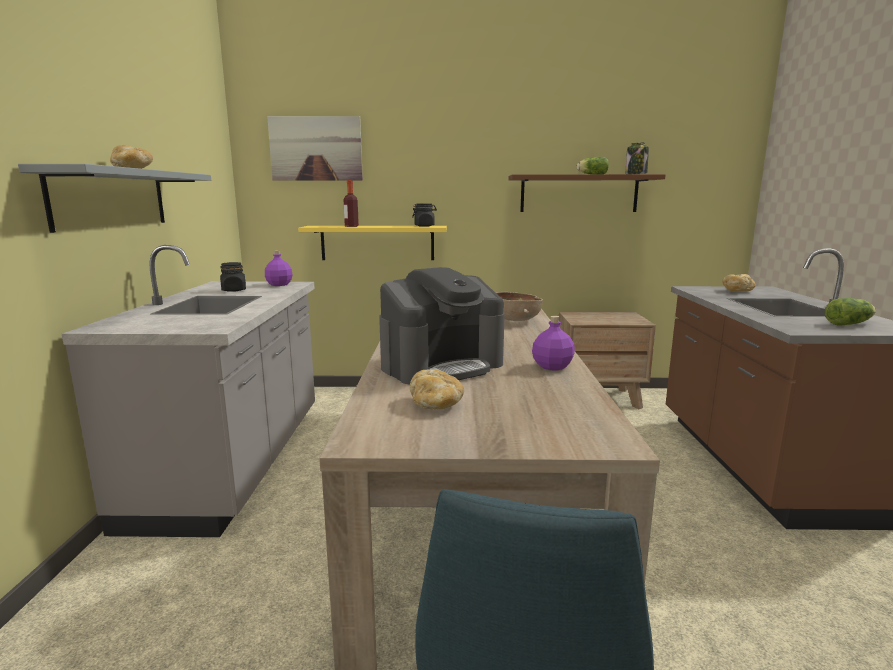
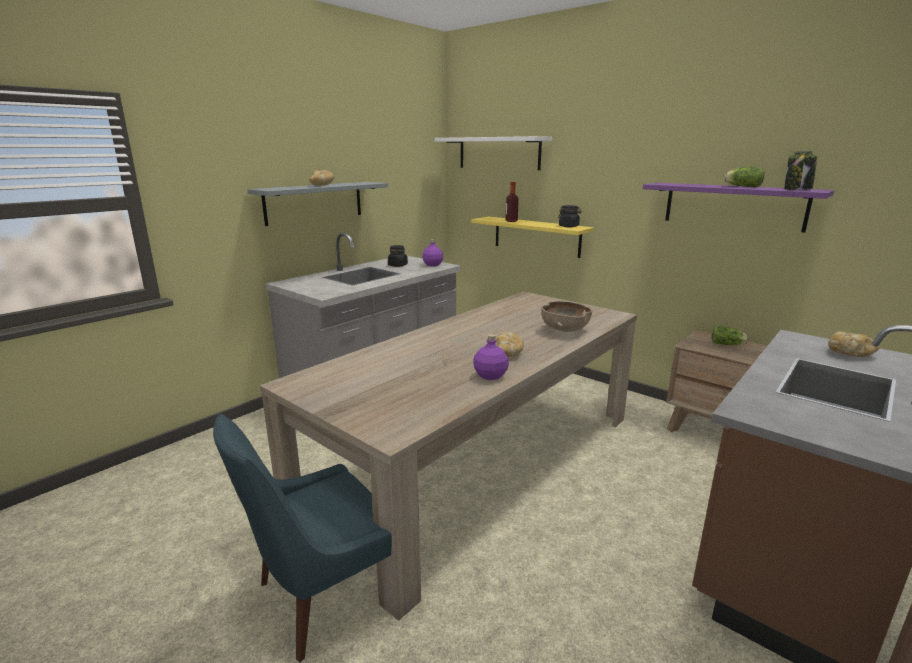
camera: 40 degrees right, 5 degrees up
picture [267,116,363,181] -> white shelf [435,136,552,170]
coffee machine [379,267,505,385] -> none
bread [410,369,464,410] -> bread moved to [495,332,524,357]
brown shelf [508,174,665,212] -> purple shelf [643,183,834,233]
lettuce [825,298,876,326] -> lettuce moved to [712,326,749,345]

